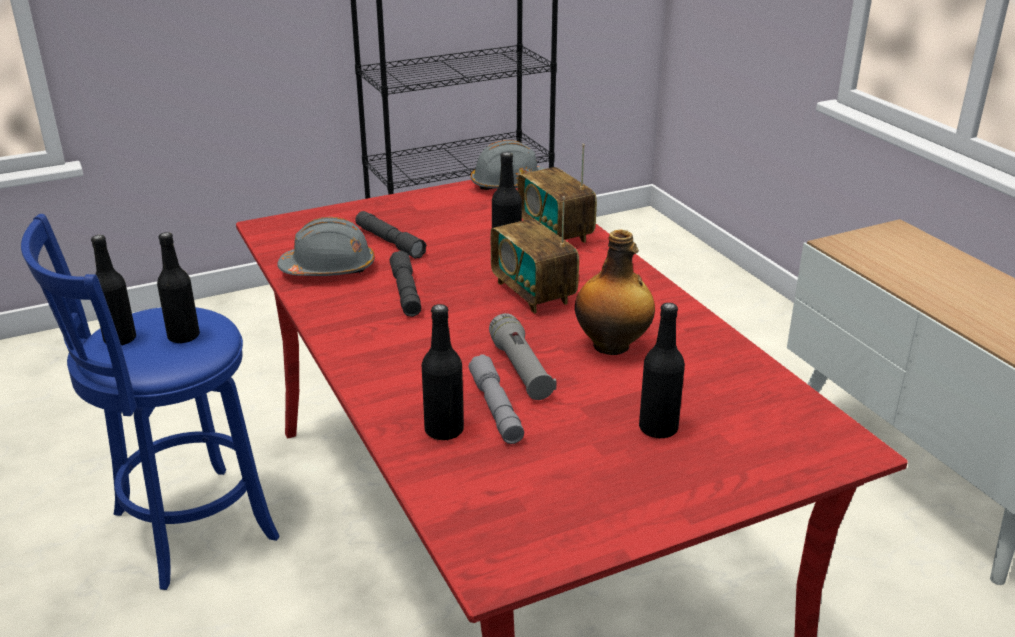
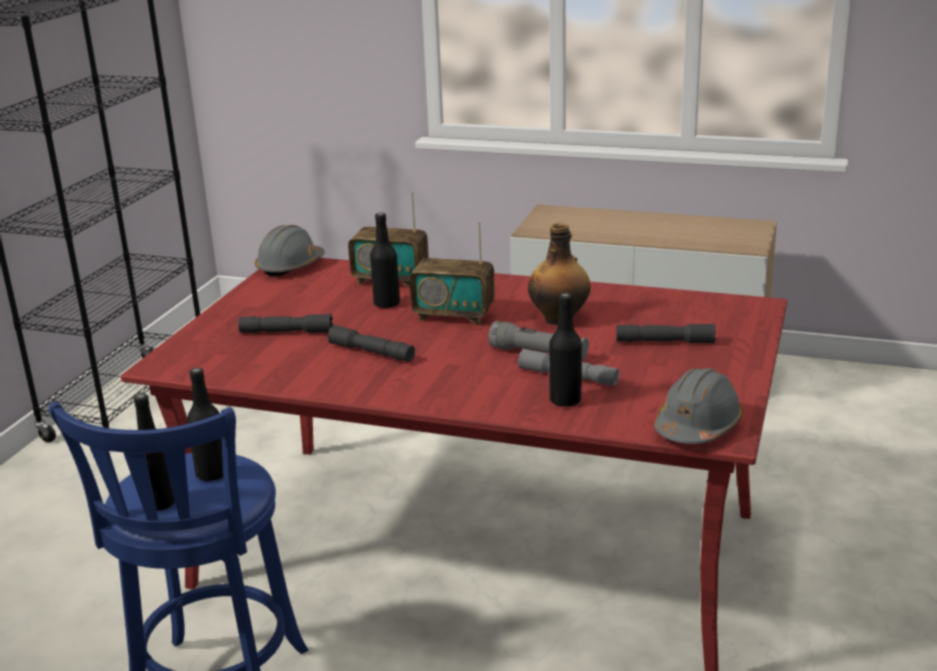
camera: 45 degrees left, 5 degrees down
grey hard hat [277,217,375,276] -> grey hard hat moved to [654,368,743,444]
black bottle [639,303,685,439] -> grey flashlight [616,324,716,344]

